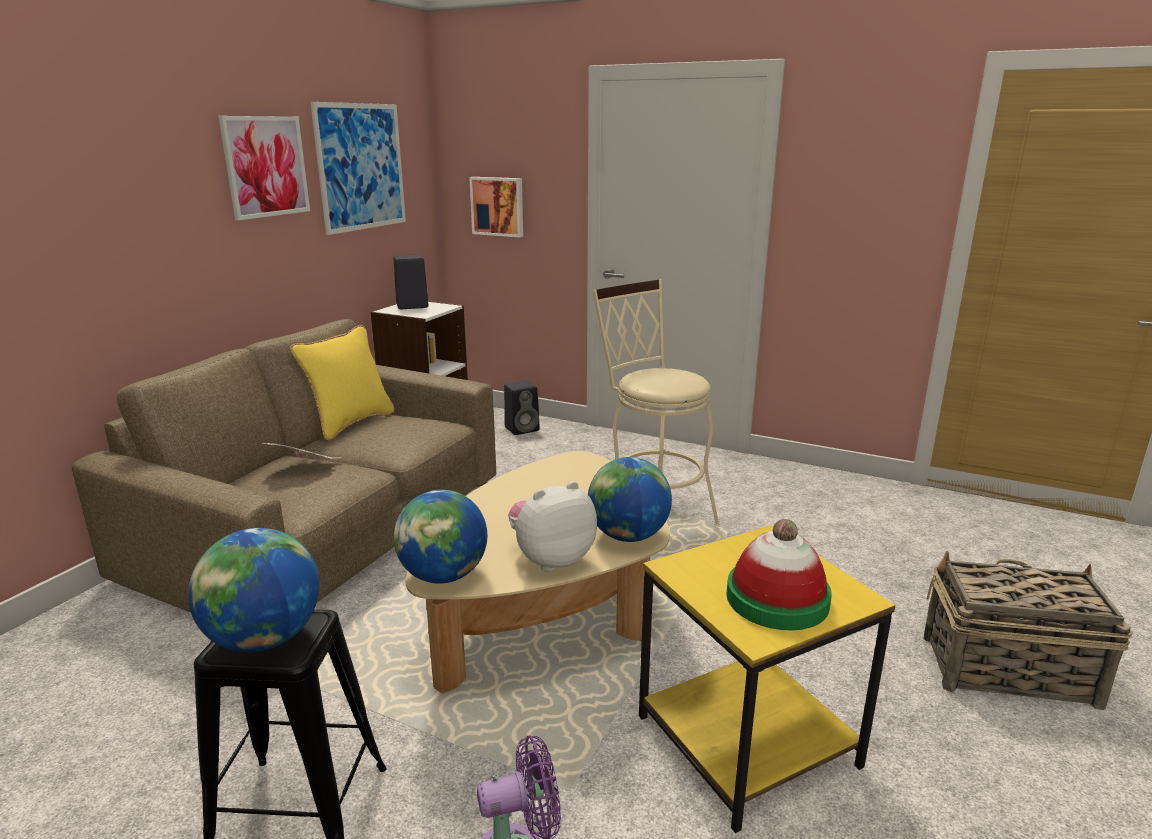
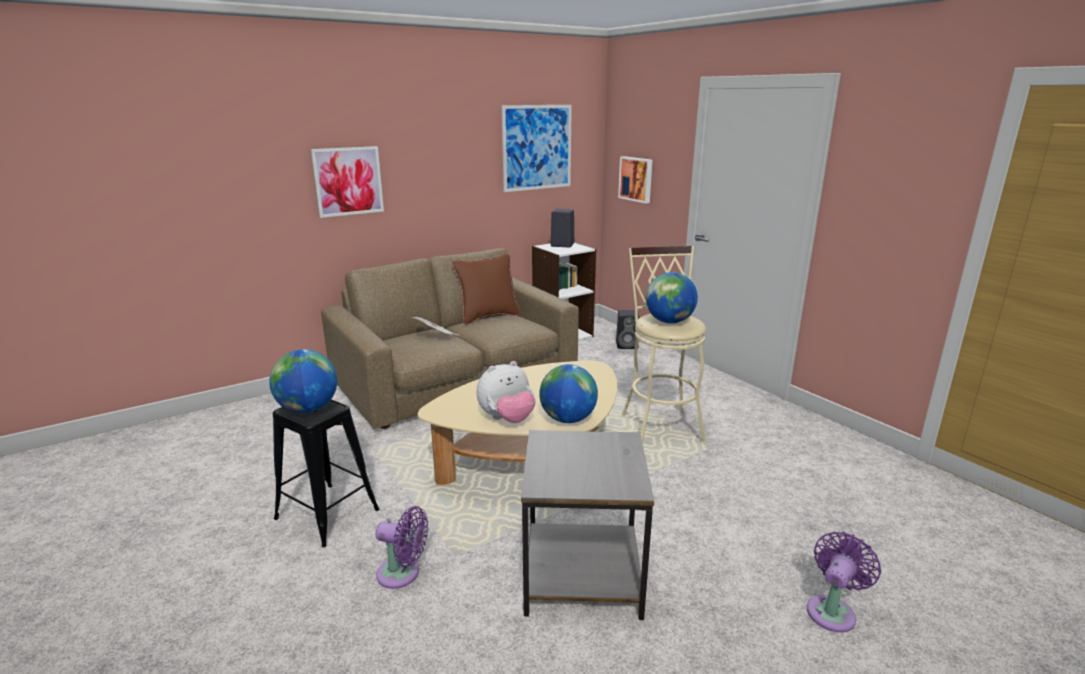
camera: 30 degrees right, 0 degrees up
picture [218,116,310,220] -> picture moved to [311,146,384,218]
yellow pillow [290,325,394,441] -> brown pillow [452,253,520,324]
globe [394,490,487,584] -> globe moved to [646,272,698,323]
plush toy [508,481,597,572] -> plush toy turned 150 degrees clockwise [477,361,535,423]
yellow side table [639,525,895,833] -> grey side table [521,430,654,620]
hat [726,519,832,631] -> none
basket [924,551,1133,710] -> purple fan [807,532,881,633]

